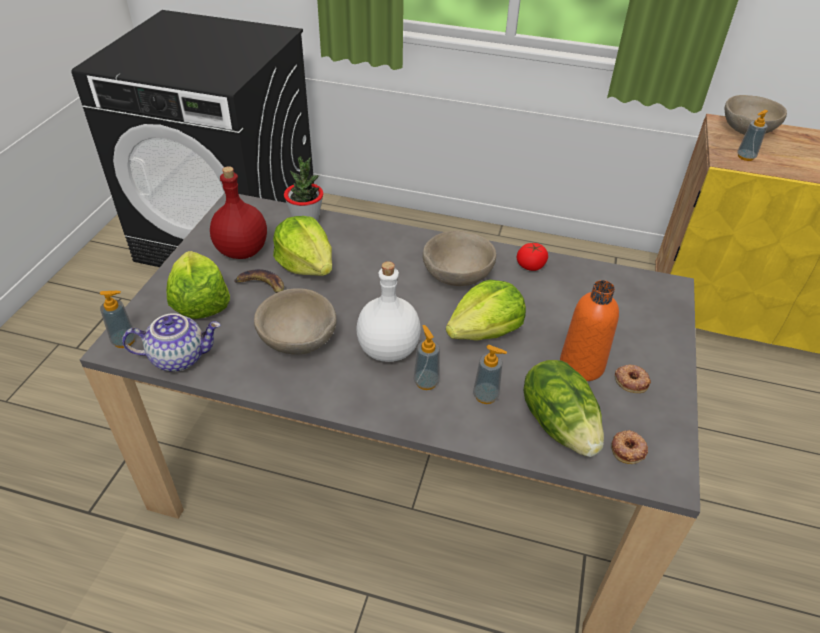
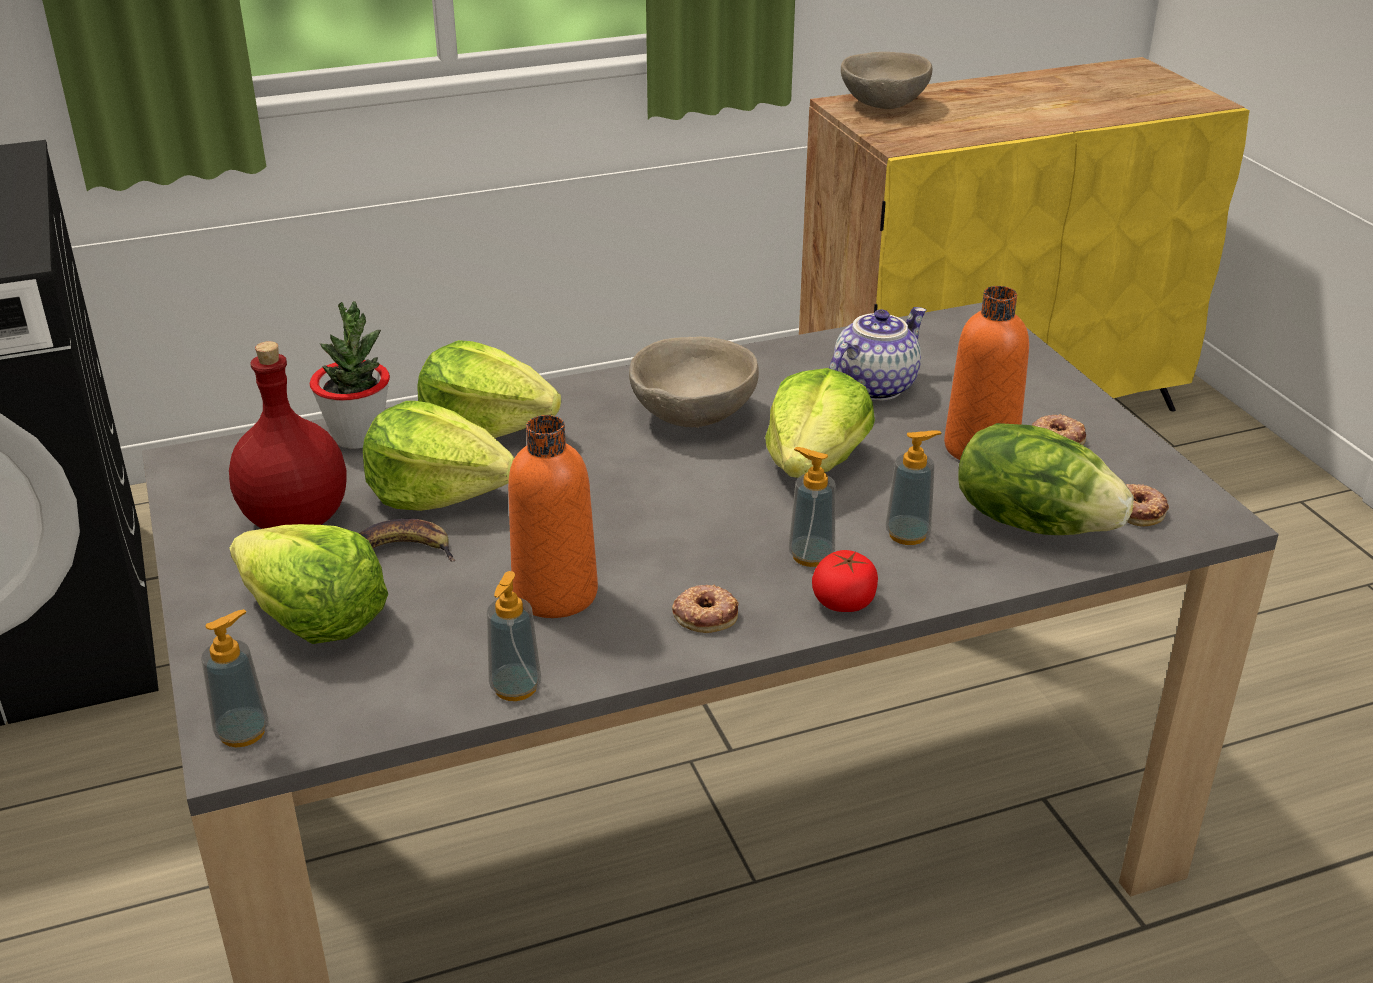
camera: 35 degrees left, 10 degrees down
teapot [122,313,221,372] -> teapot moved to [829,307,927,401]
beige bowl [254,288,337,355] -> orange bottle [508,415,598,618]
white bottle [356,261,421,362] -> none
tomato [517,243,548,271] -> tomato moved to [812,550,878,612]
soap dispenser [737,110,768,161] -> soap dispenser moved to [487,571,541,701]
none -> lettuce [417,340,561,438]
none -> donut [672,585,739,633]

